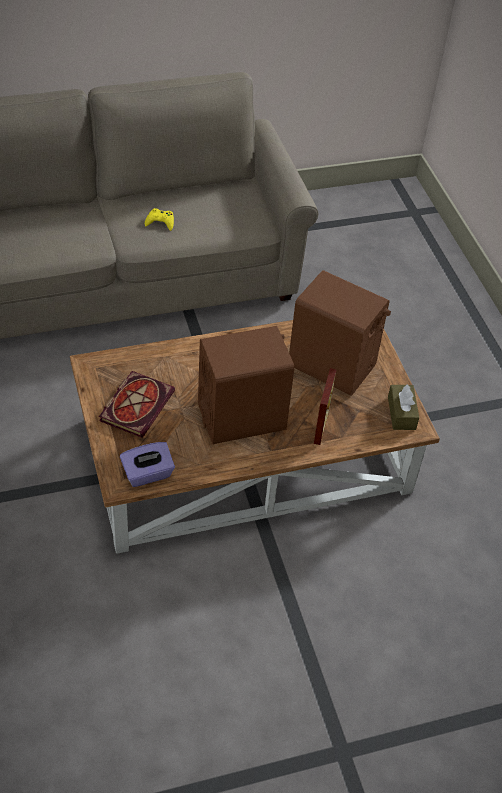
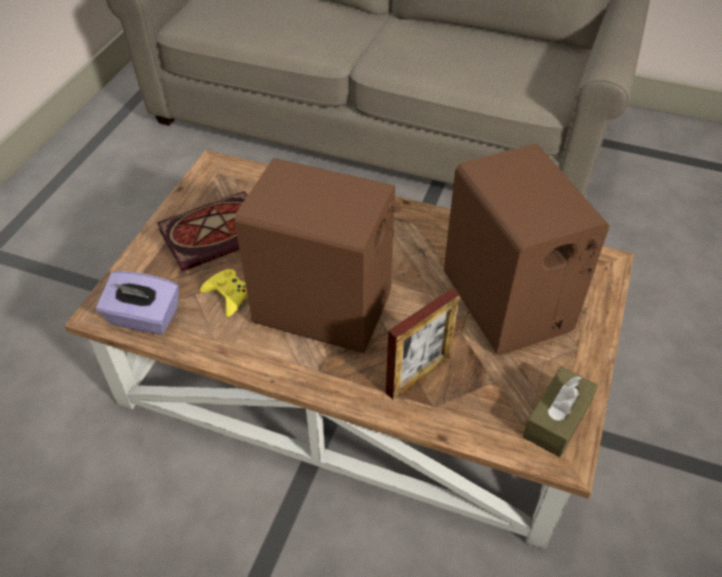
camera: 40 degrees right, 0 degrees up
yellow game controller [145,208,174,231] -> yellow game controller moved to [200,269,248,317]

